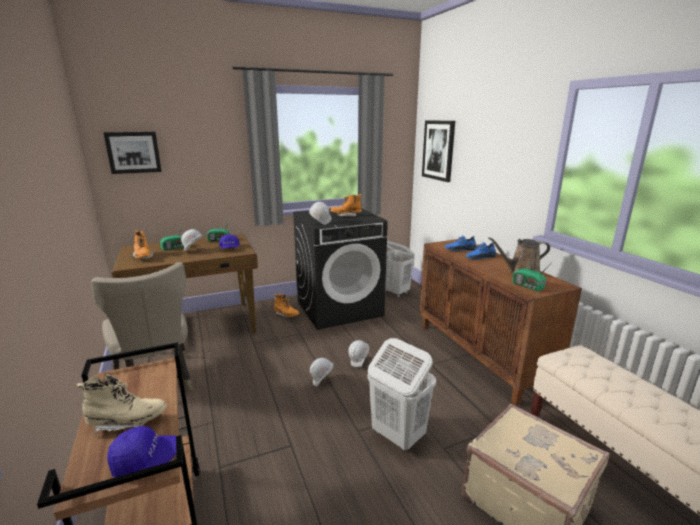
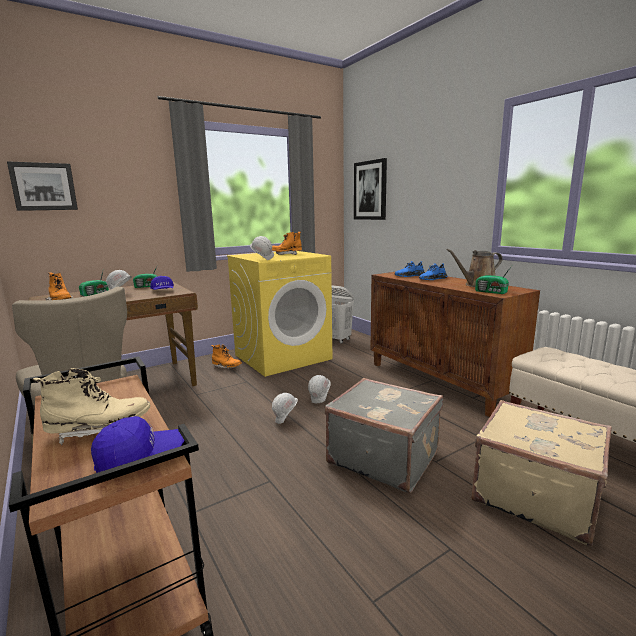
camera: 10 degrees left, 5 degrees down
black washing machine [293,208,388,330] -> yellow washing machine [227,251,332,377]
white laundry basket [367,338,436,451] -> grey suitcase [325,378,443,493]

